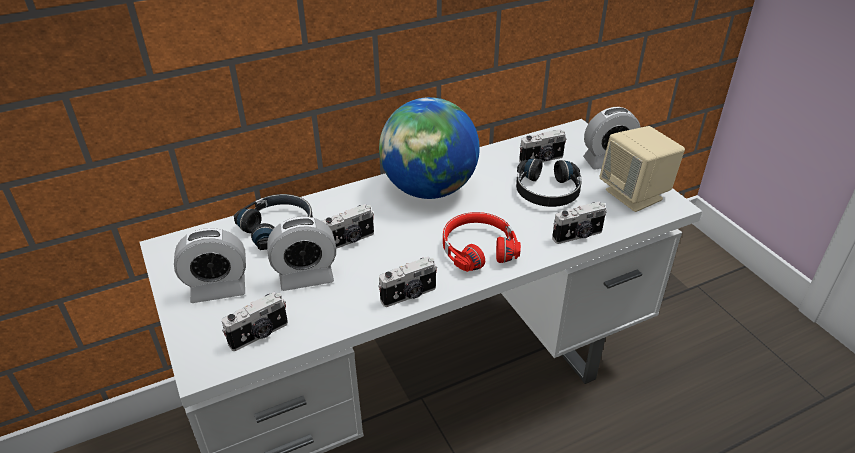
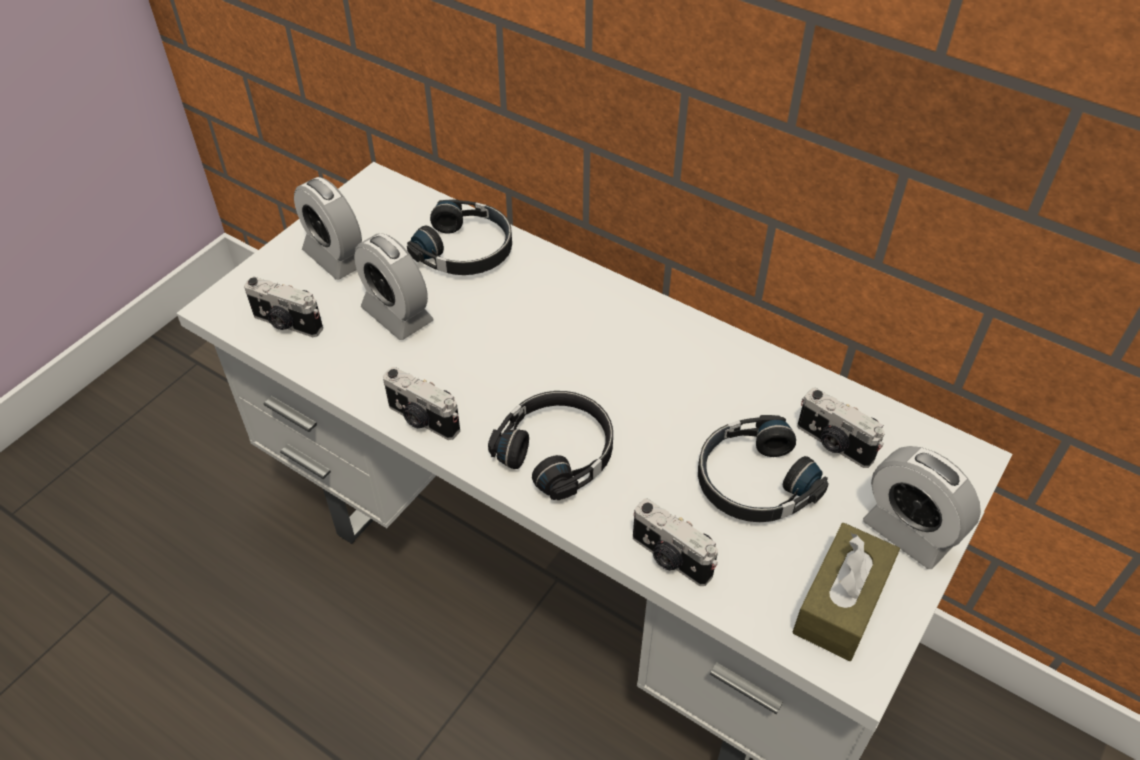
camera: 60 degrees right, 10 degrees up
camera [323,204,374,249] -> none
globe [379,97,480,199] -> none
red headphones [443,212,521,272] -> black headphones [488,391,613,500]
beige speaker [600,126,685,212] -> brown tissue box [793,523,900,661]

